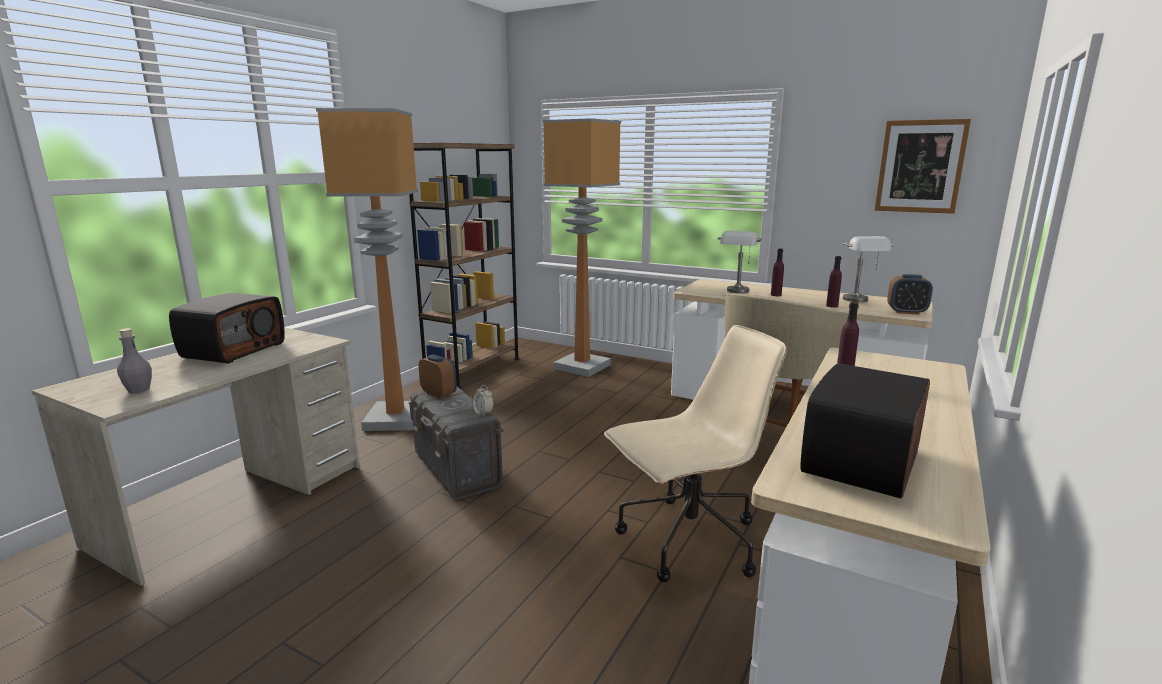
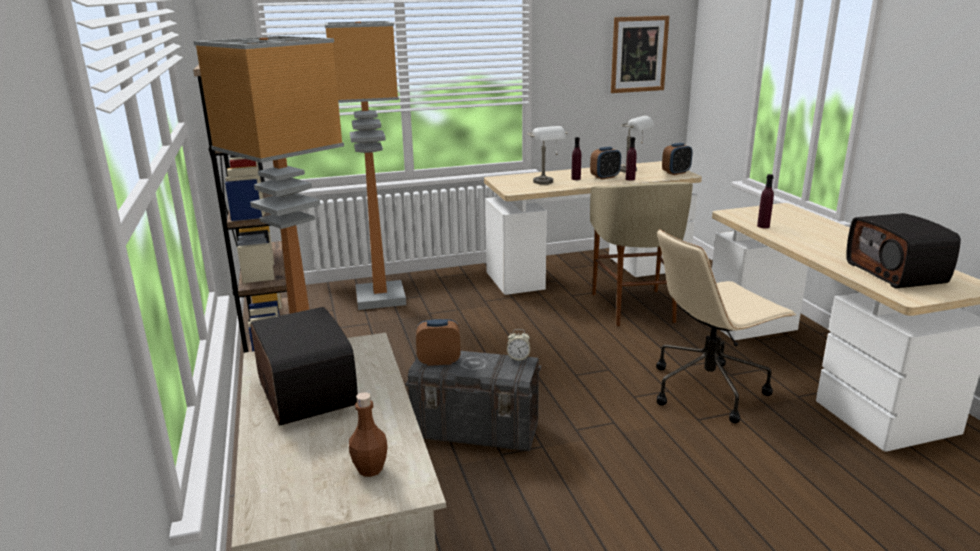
camera: 45 degrees left, 5 degrees up
grey bottle [117,328,152,394] -> brown bottle [349,392,388,477]
beige office chair [604,325,787,583] -> beige office chair turned 135 degrees counterclockwise [656,229,796,423]
none -> alarm clock [590,147,621,180]

